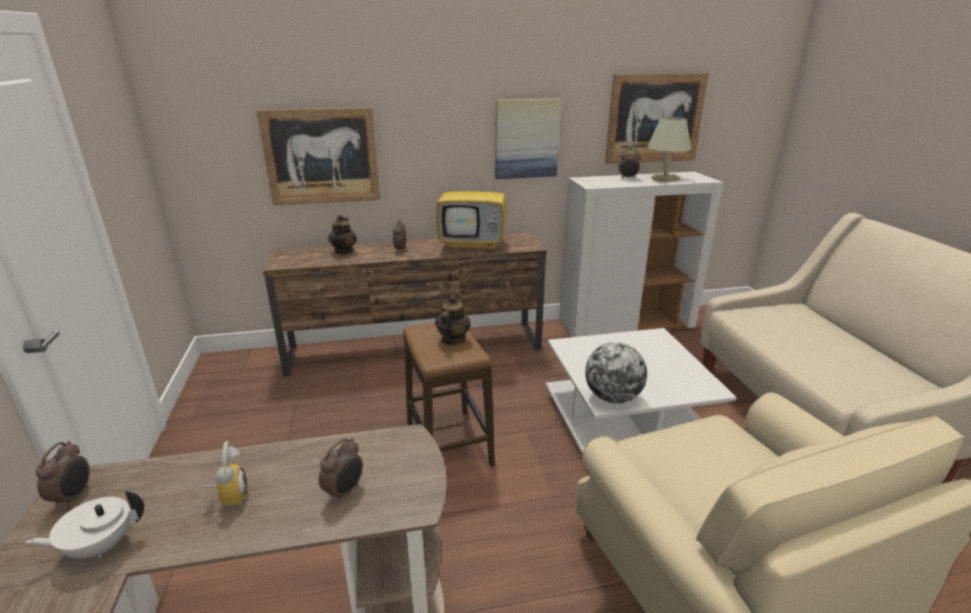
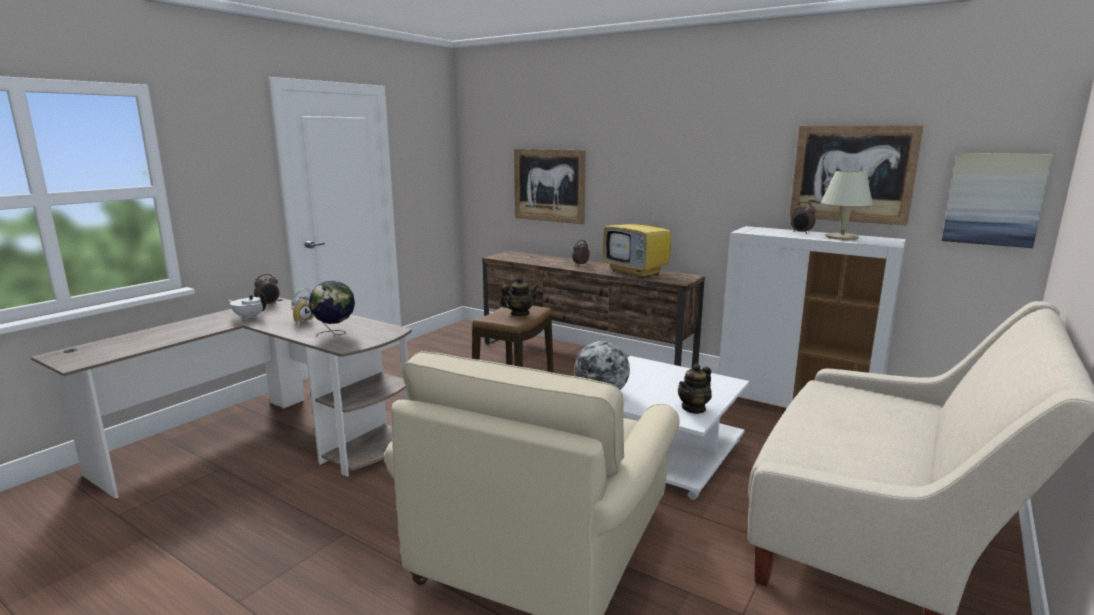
camera: 45 degrees right, 10 degrees down
alarm clock [319,438,363,503] -> globe [309,280,355,337]
teapot [328,215,357,254] -> teapot moved to [678,363,712,414]
picture [495,99,561,179] -> picture moved to [942,153,1054,248]

